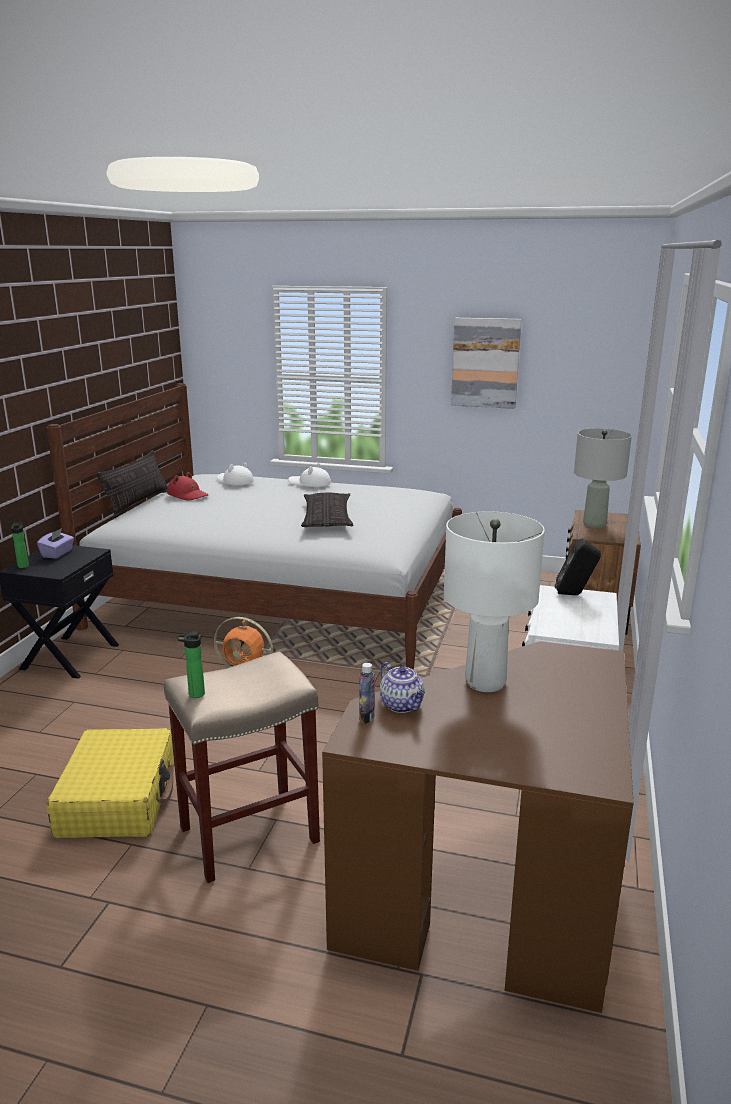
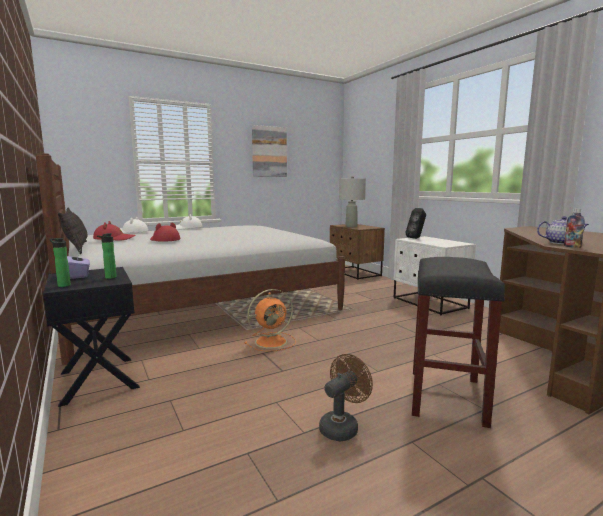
camera: 45 degrees left, 10 degrees down
yellow suitcase [47,728,174,838] -> brown fan [319,354,373,441]
beige stool [164,652,320,883] -> black stool [412,257,505,428]
bottle [177,631,205,698] -> bottle moved to [97,233,117,279]
pillow [301,493,354,527] -> none
white table lamp [444,511,545,692] -> none
none -> red hat [150,222,180,242]

